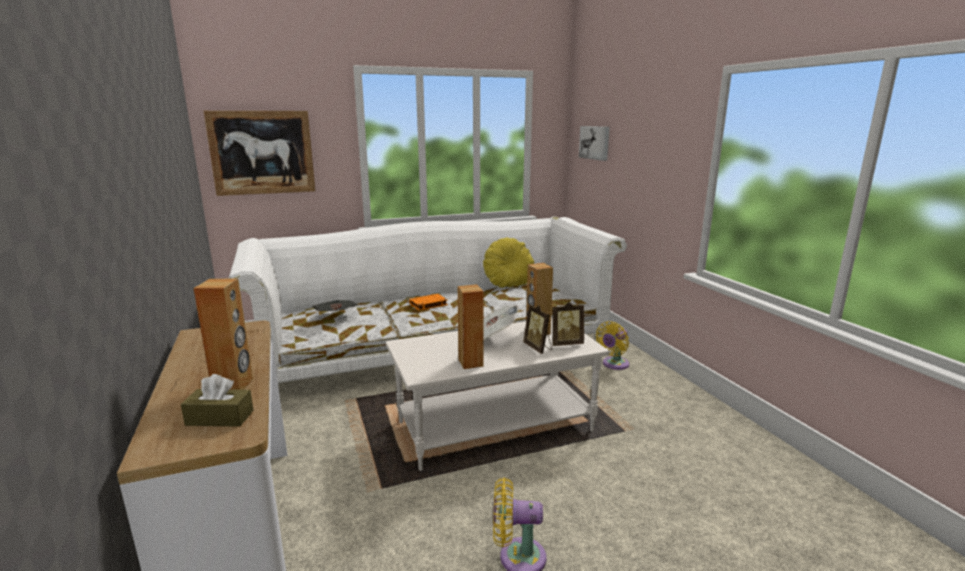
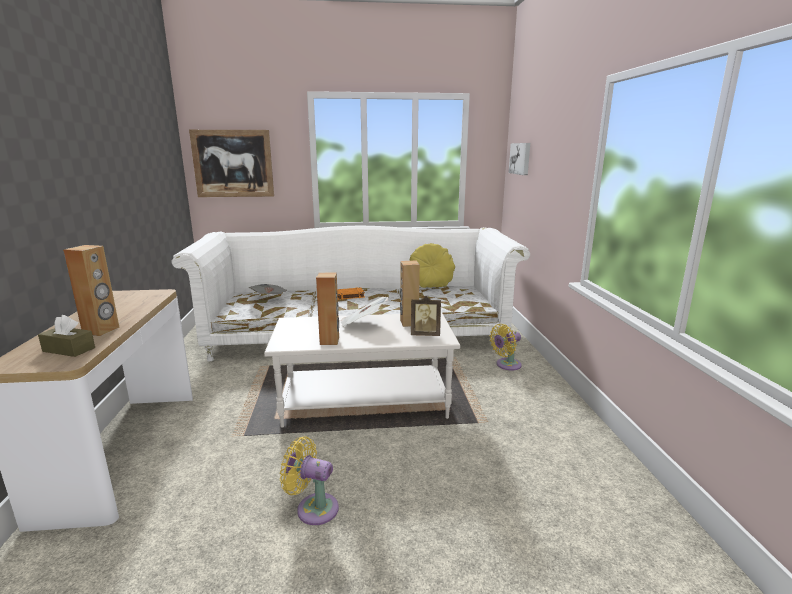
camera: 15 degrees right, 0 degrees up
picture frame [523,304,552,354] -> none

